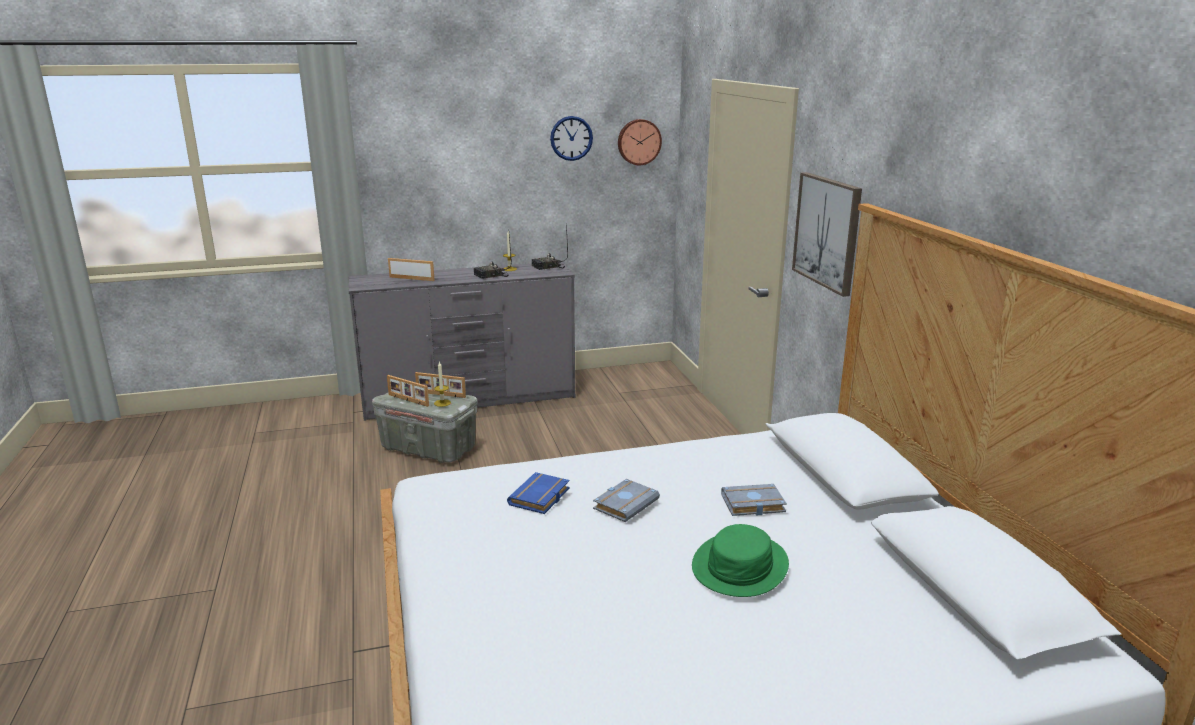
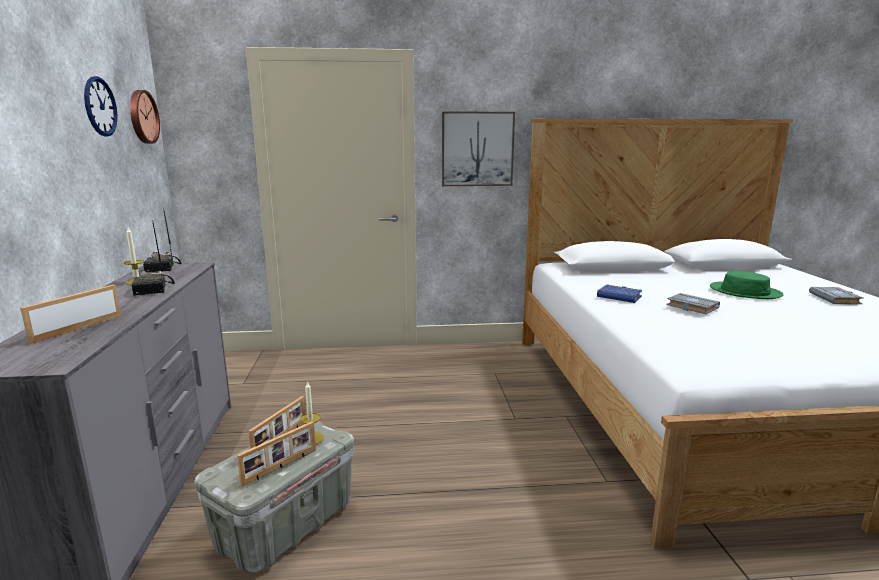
camera: 80 degrees left, 5 degrees down
blue book [507,472,570,514] -> blue book moved to [597,285,643,303]
grey book [721,484,787,516] -> grey book moved to [809,287,864,304]

